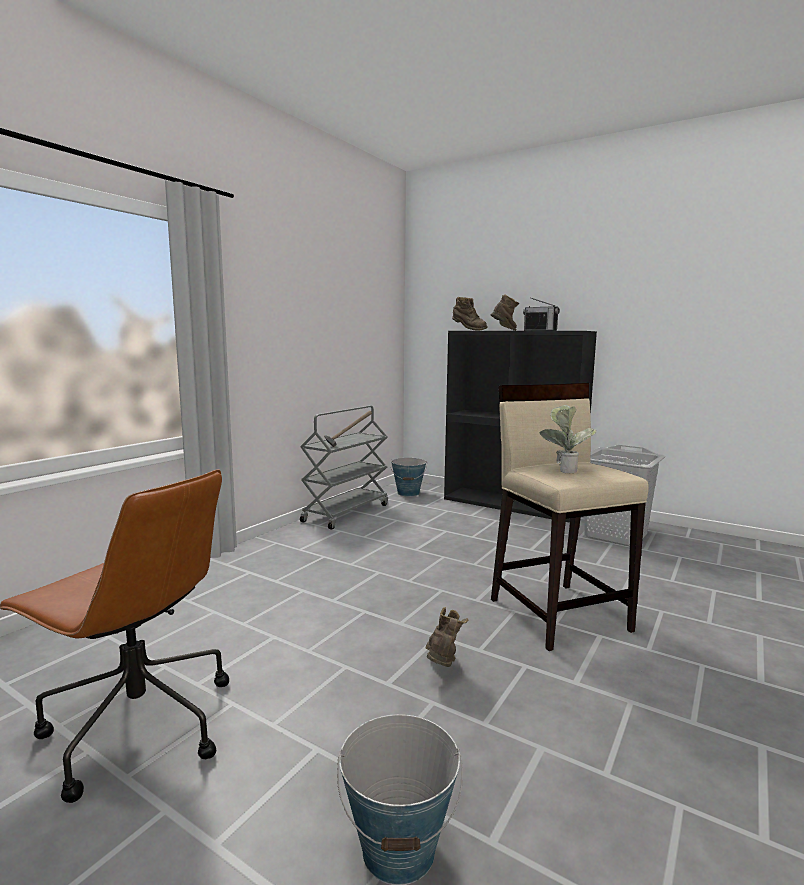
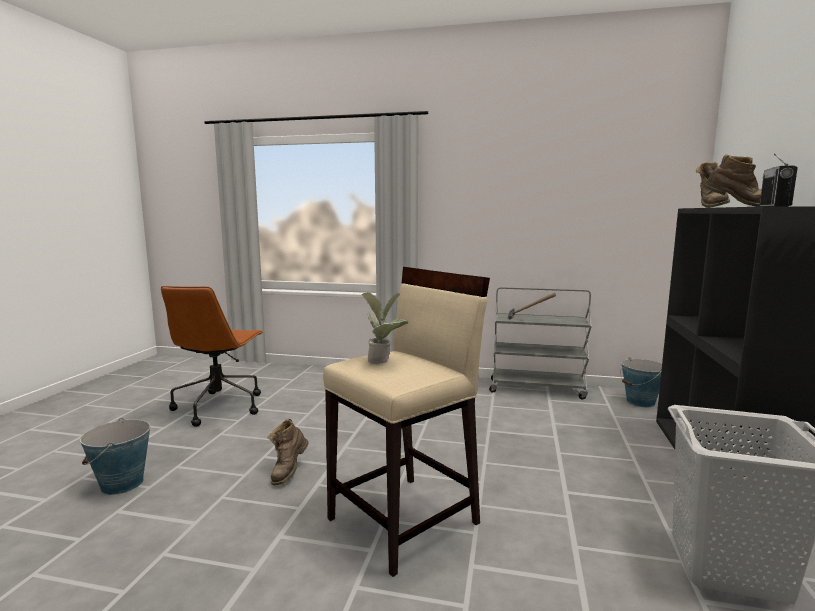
camera: 70 degrees right, 0 degrees up
brown boot [426,607,468,667] -> brown boot turned 120 degrees clockwise [268,419,309,485]

